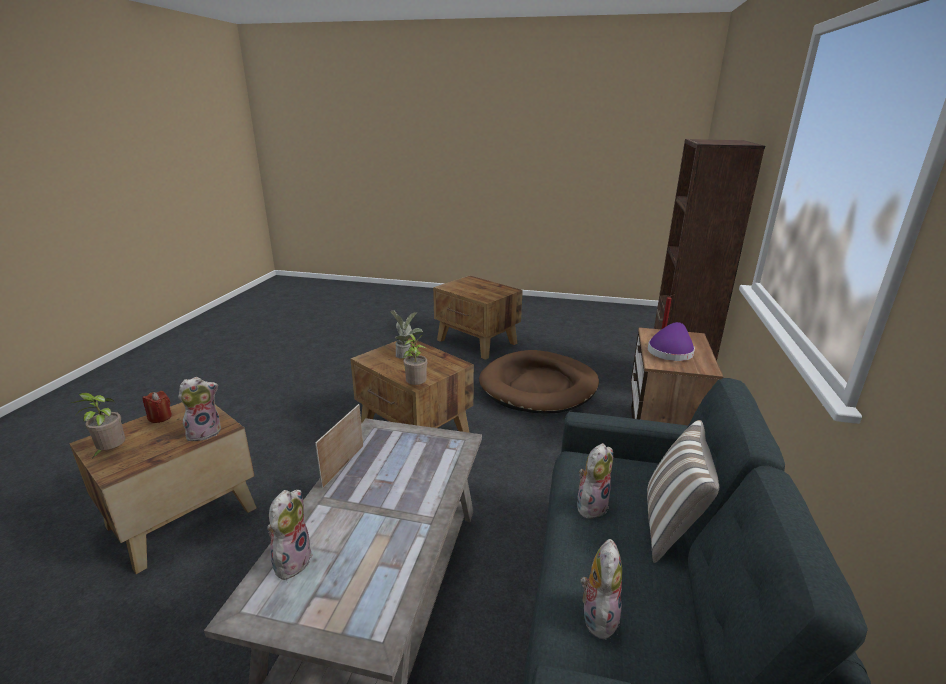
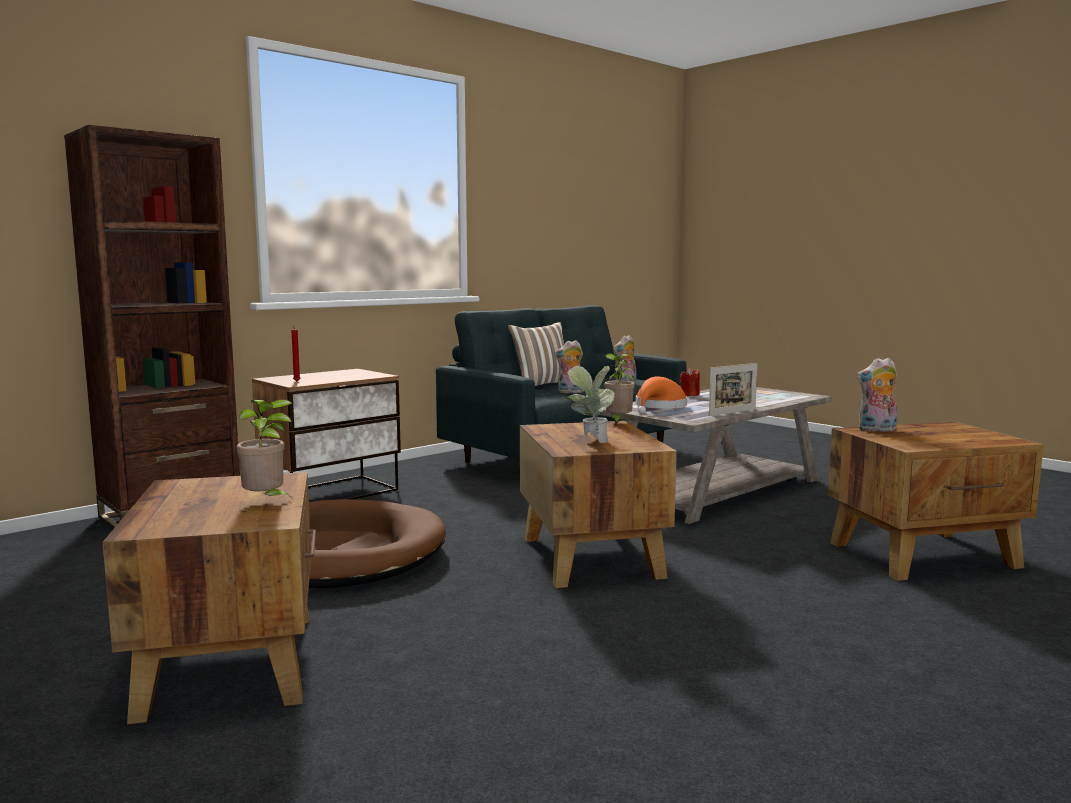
camera: 145 degrees left, 15 degrees down
potted plant [68,393,125,458] -> potted plant moved to [237,400,292,498]
red candle [143,391,172,423] -> red candle moved to [679,368,700,396]
plush toy [267,490,313,580] -> none
purple hat [648,322,695,361] -> none
none -> orange hat [636,376,687,414]

